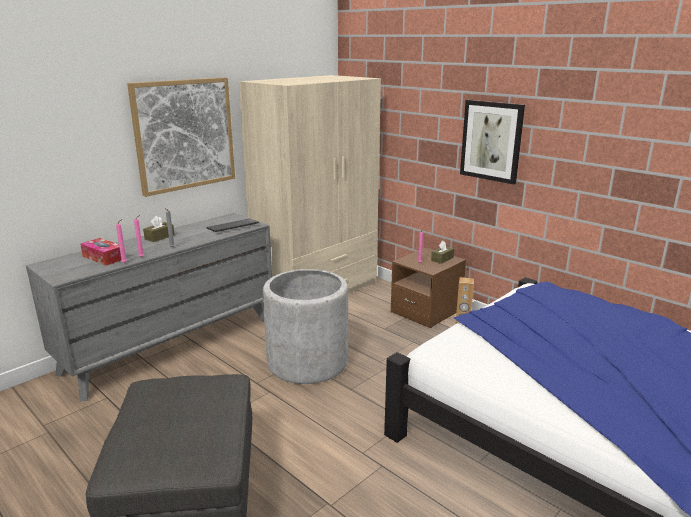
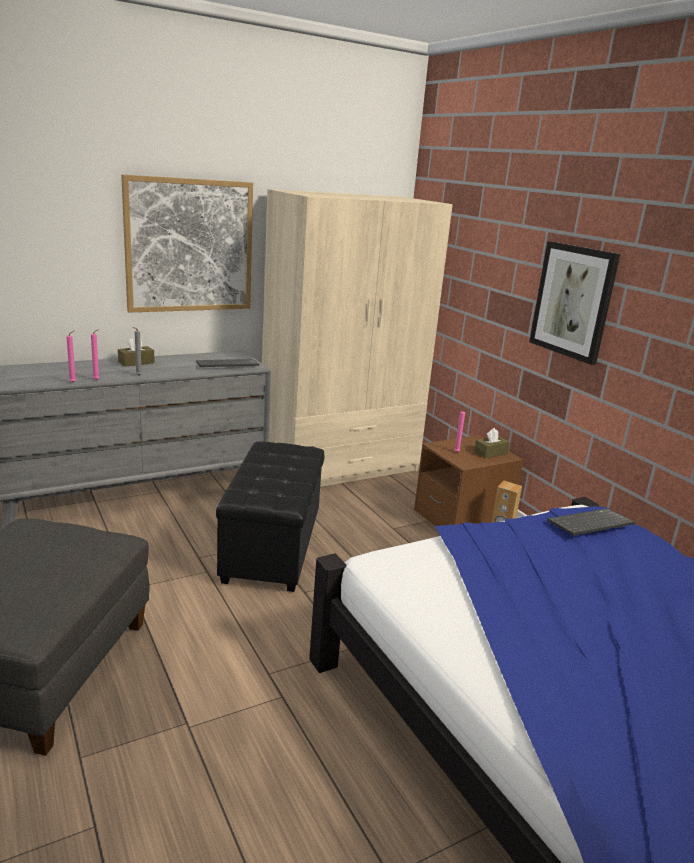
camera: 15 degrees right, 0 degrees up
tissue box [80,238,121,266] -> none
grey planter [263,269,348,384] -> black ottoman [216,441,324,592]
none -> keyboard [547,508,635,536]

